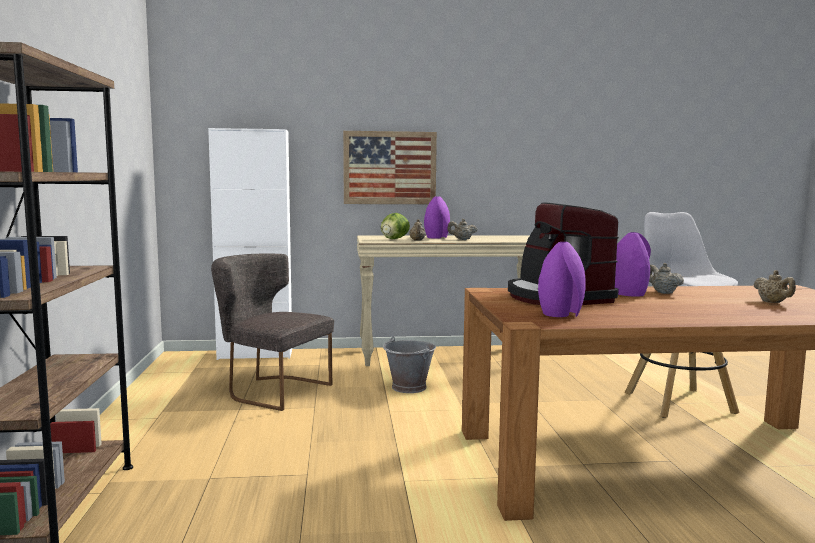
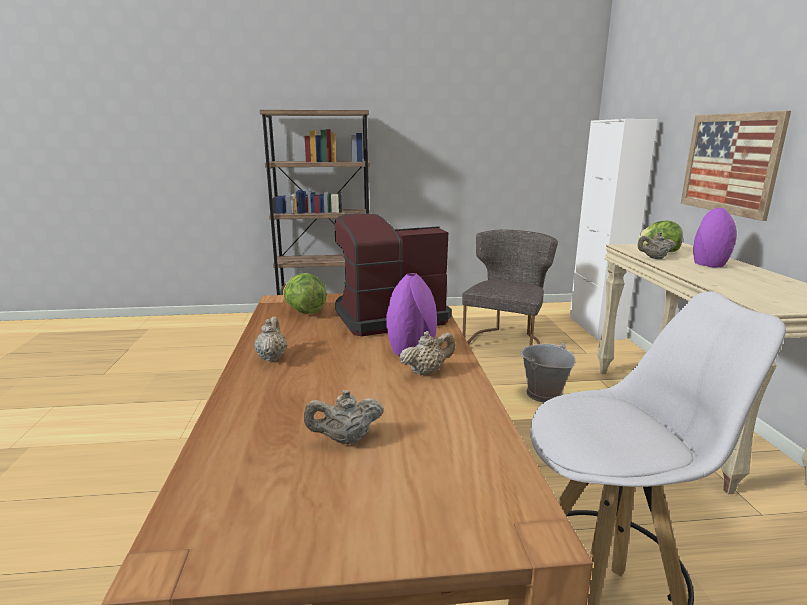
camera: 90 degrees right, 10 degrees up
beige teapot [447,219,478,240] -> beige teapot moved to [254,316,287,361]
purple vase [538,242,586,317] -> lettuce [283,273,327,314]

